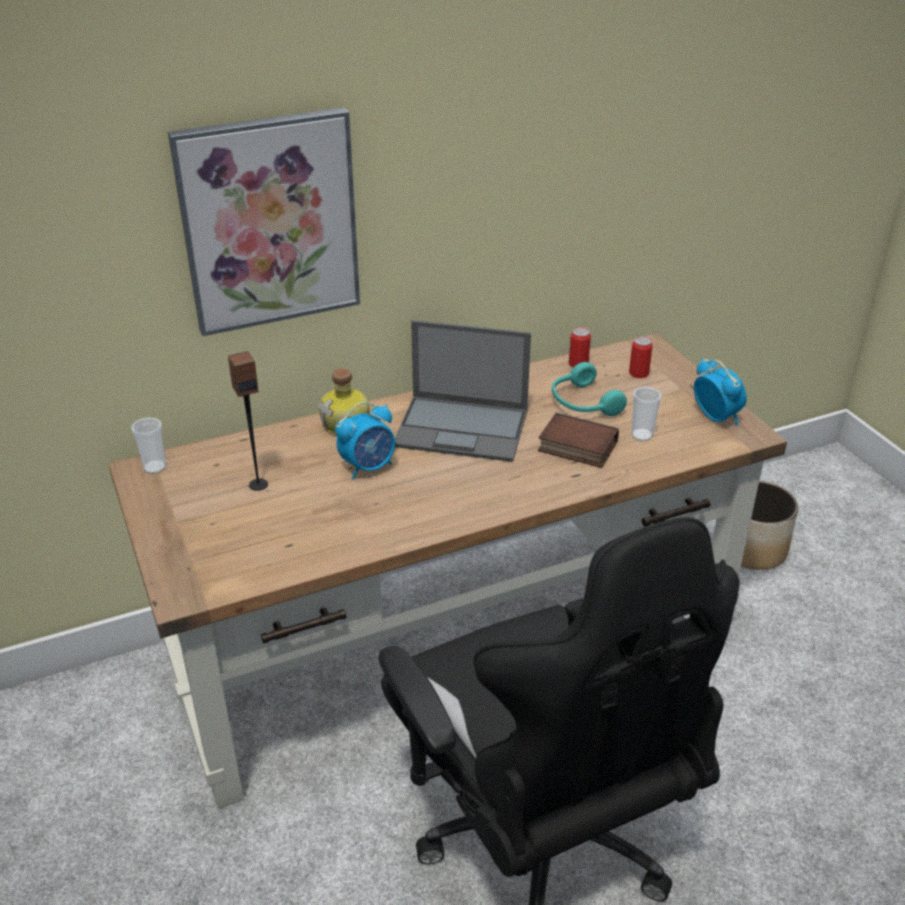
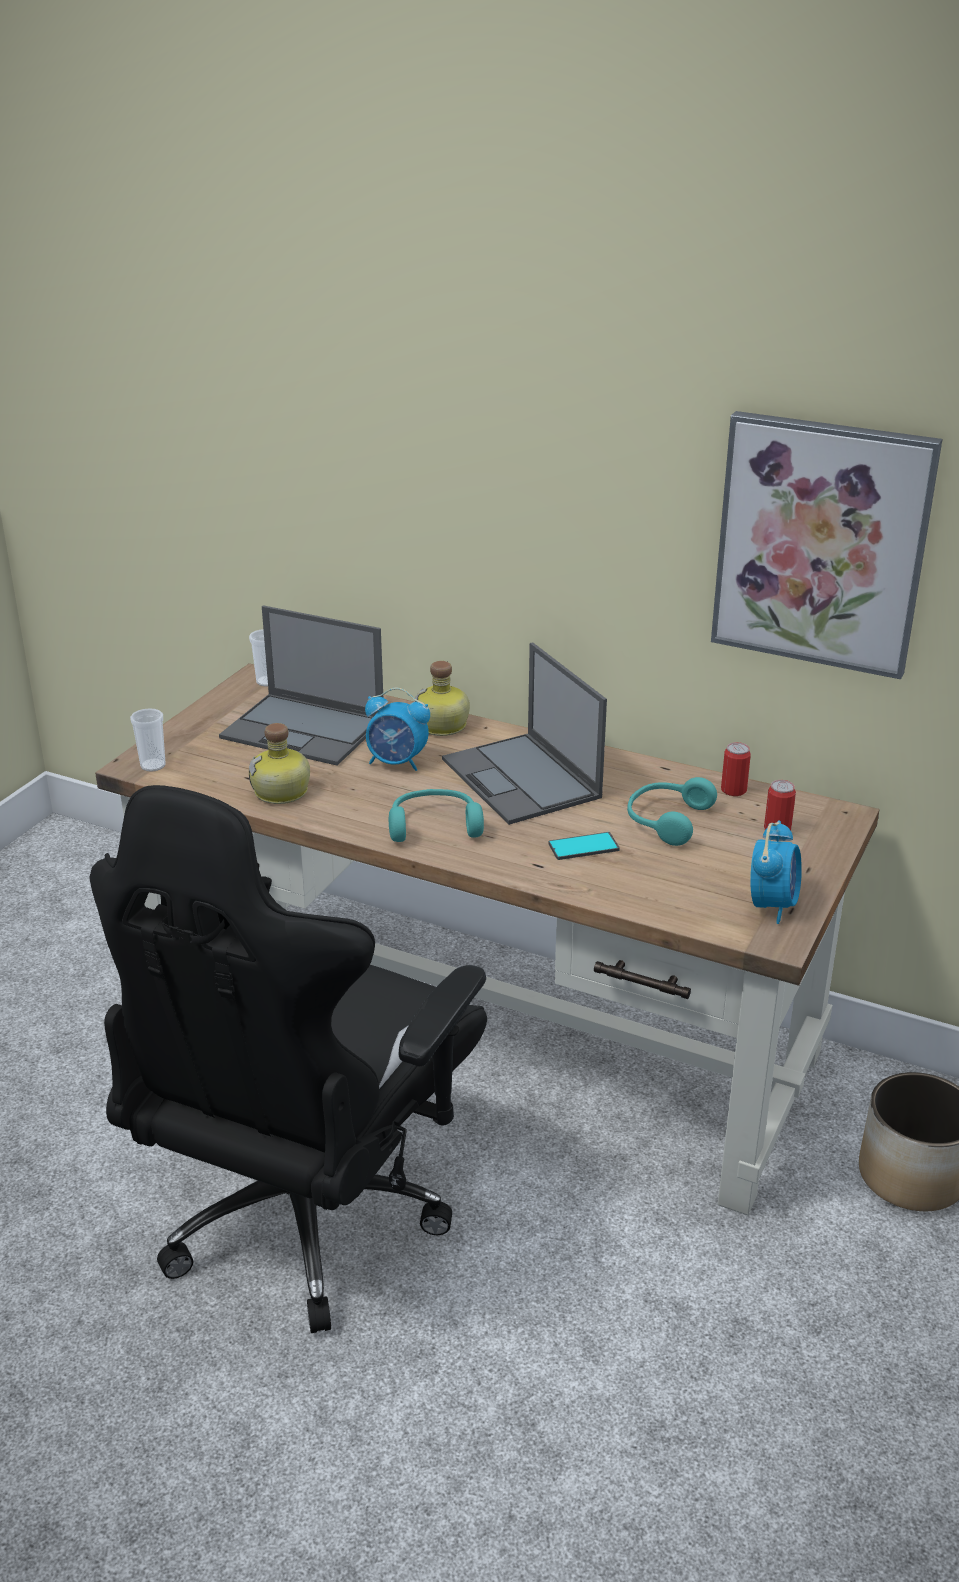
camera: 50 degrees right, 5 degrees down
picture [168,107,360,336] -> picture moved to [711,411,943,679]
speaker [228,351,268,491] -> laptop [219,605,384,766]
book [538,413,619,468] -> phone [548,832,620,860]
cup [631,387,662,441] -> cup moved to [130,708,166,772]
none -> bottle [249,723,310,804]
none -> turquoise headphones [389,789,484,842]

